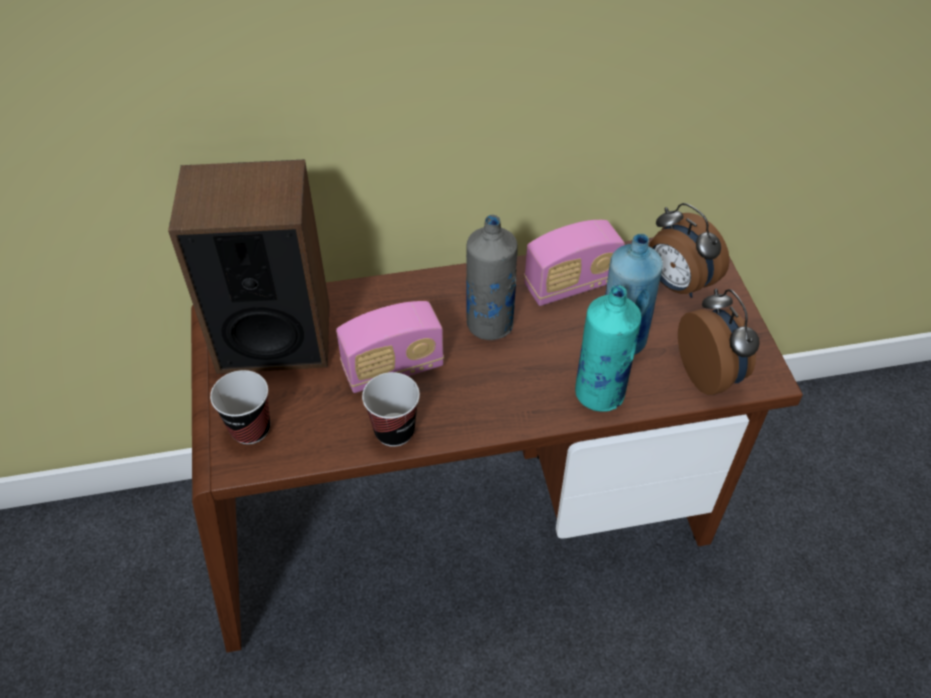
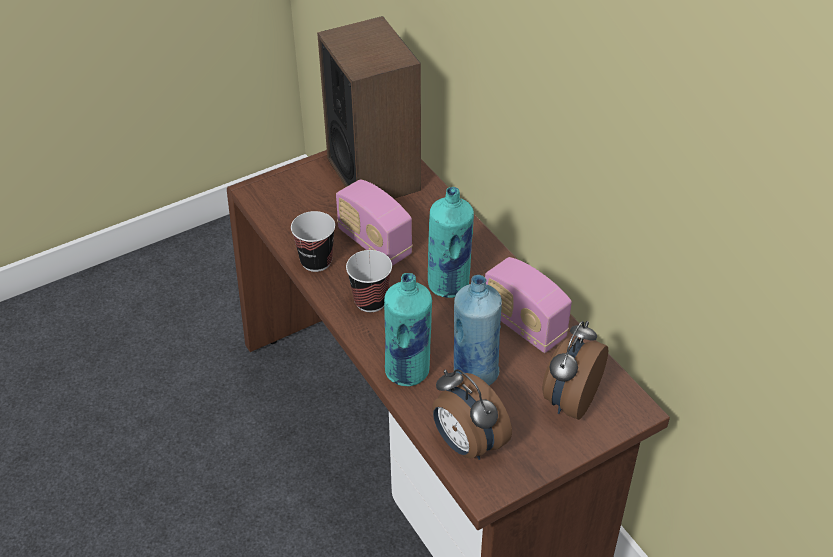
camera: 70 degrees right, 5 degrees down
cup [210,370,270,444] -> cup moved to [346,250,392,312]
grey bottle [466,215,518,340] -> turquoise bottle [428,187,474,298]
alarm clock [678,289,760,395] -> alarm clock turned 90 degrees clockwise [432,369,512,460]

